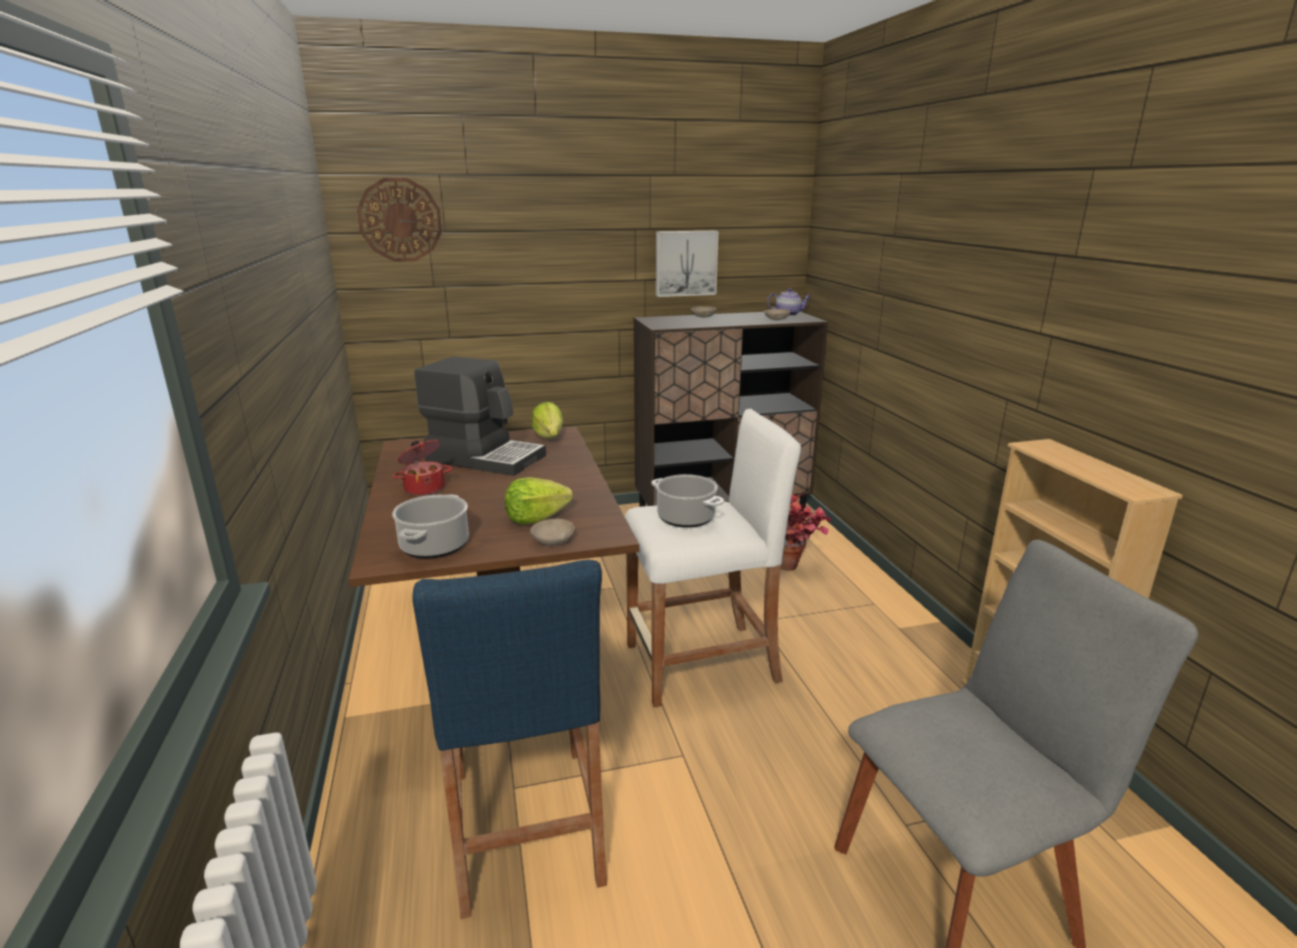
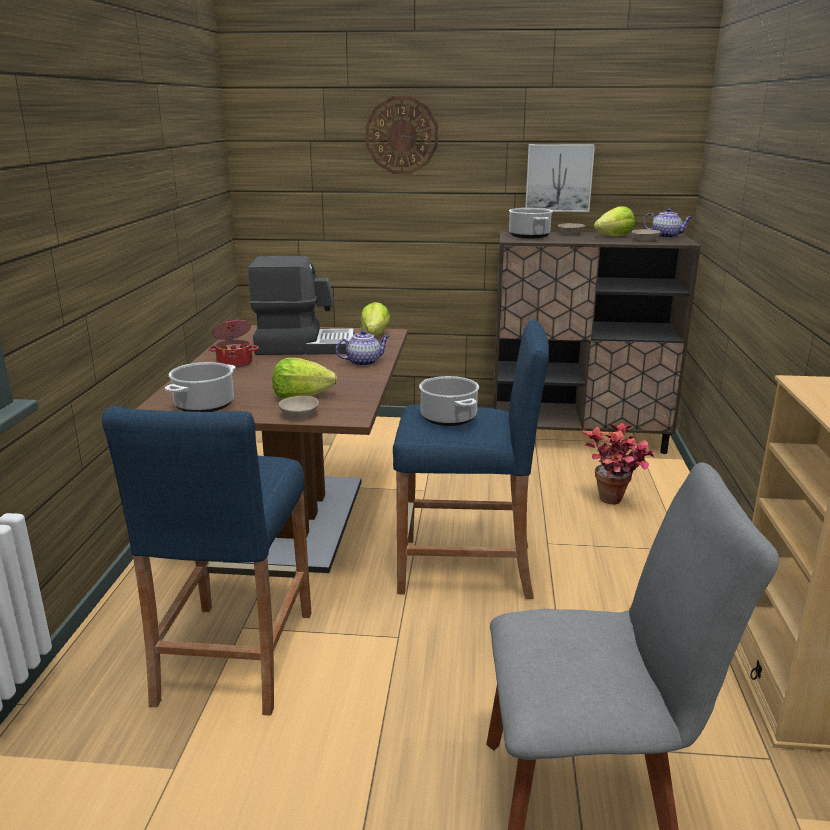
camera: 20 degrees right, 0 degrees up
wall clock [357,178,442,262] -> wall clock moved to [365,97,438,174]
coffee machine [414,356,546,476] -> coffee machine turned 45 degrees counterclockwise [248,256,354,355]
white stool [625,409,801,708] -> blue stool [393,319,549,599]
none -> teapot [336,330,389,366]
none -> cooking pot [509,208,553,238]
none -> lettuce [594,206,635,236]

